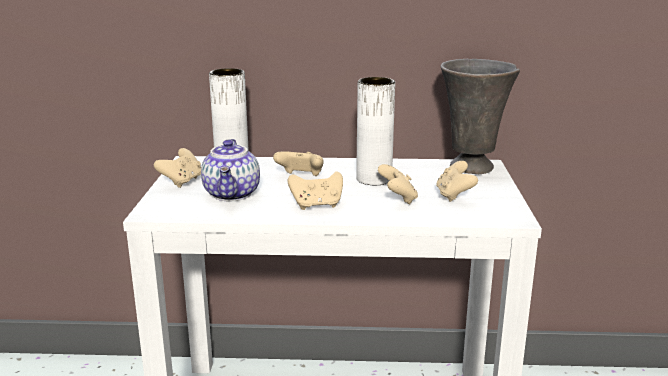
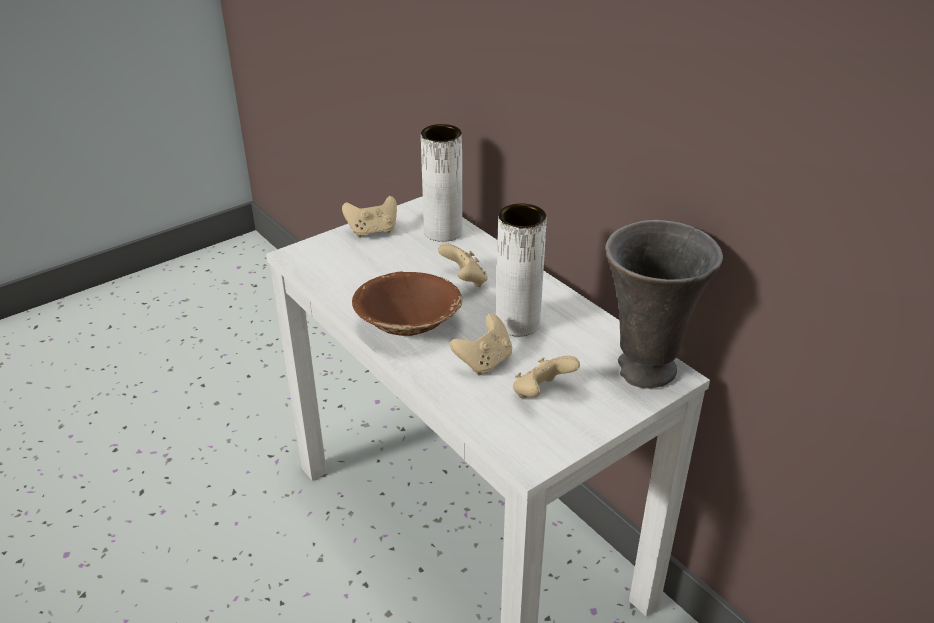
camera: 50 degrees right, 15 degrees up
teapot [201,139,260,201] -> none
beige game controller [288,171,343,210] -> brown bowl [352,271,462,336]

